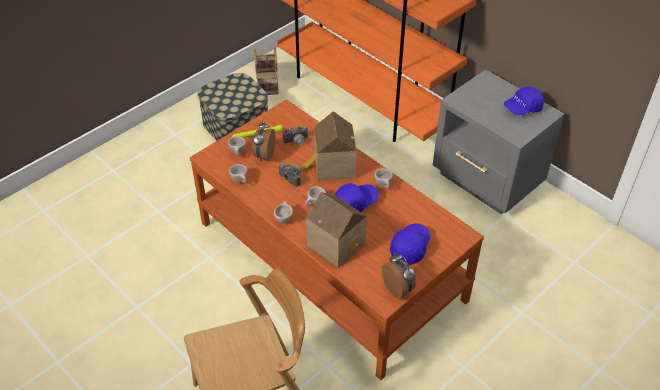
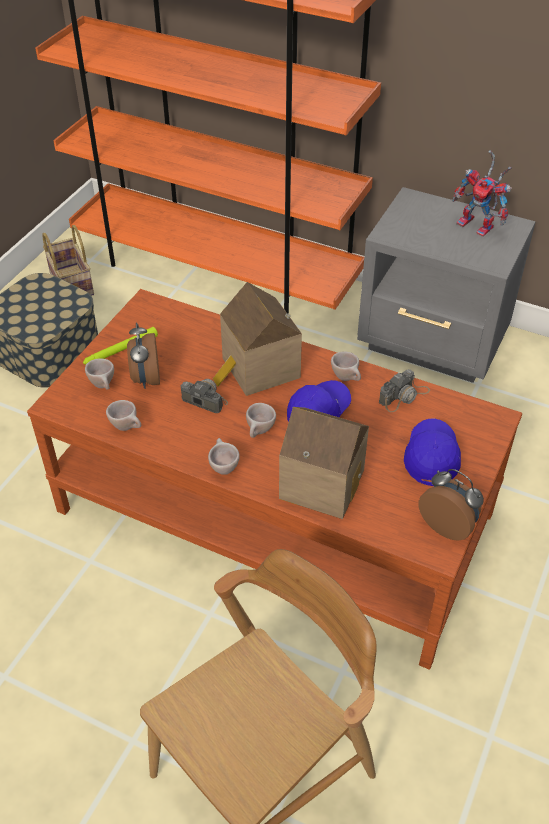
camera: 20 degrees left, 0 degrees up
camera [283,126,314,148] -> camera moved to [379,369,430,412]
blue cap [504,87,544,115] -> toy robot [452,150,512,237]

